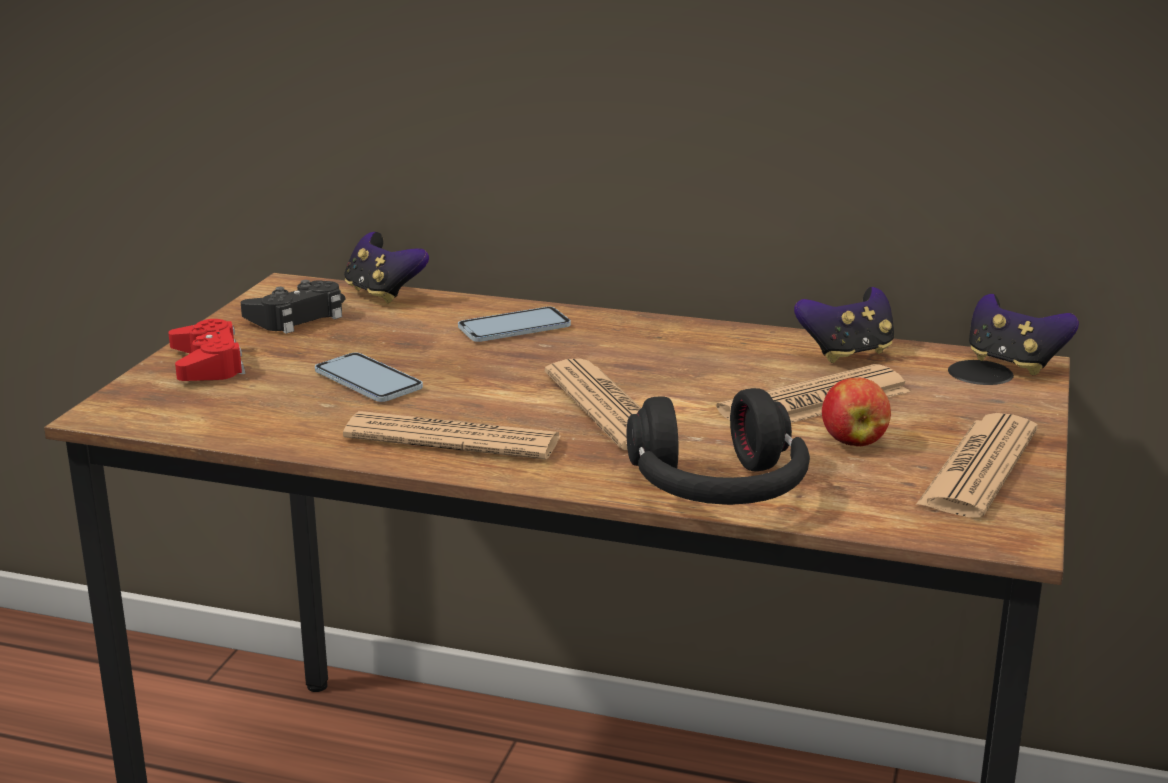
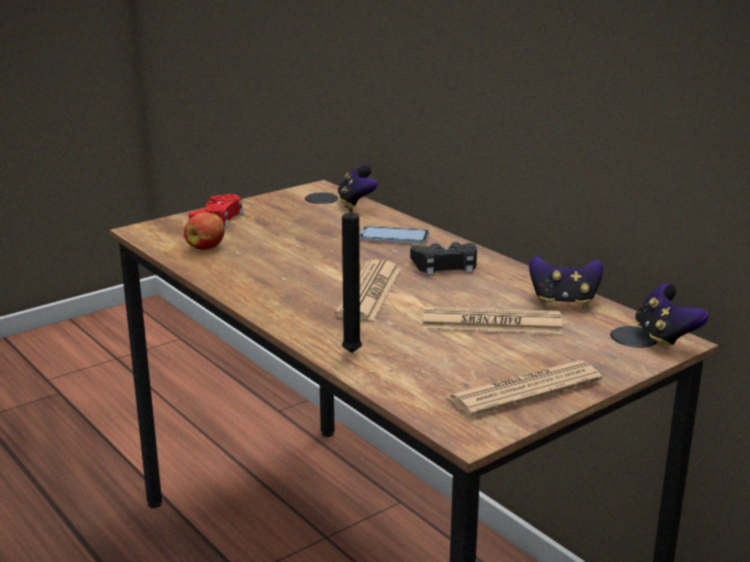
camera: 35 degrees right, 0 degrees up
black game controller [241,280,342,334] -> black game controller moved to [410,241,477,275]
phone [315,353,423,402] -> none
newspaper [343,411,561,459] -> none
black headphones [626,388,810,505] -> black candle [342,204,362,353]
apple [822,377,891,446] -> apple moved to [184,212,225,250]

